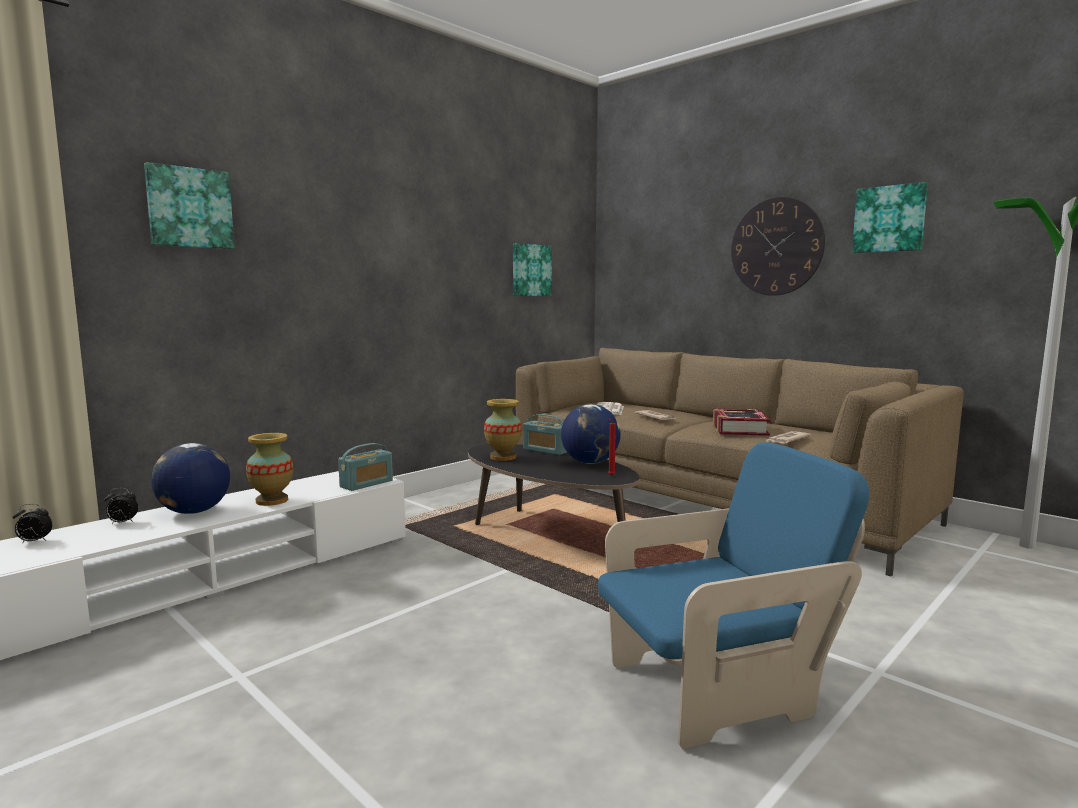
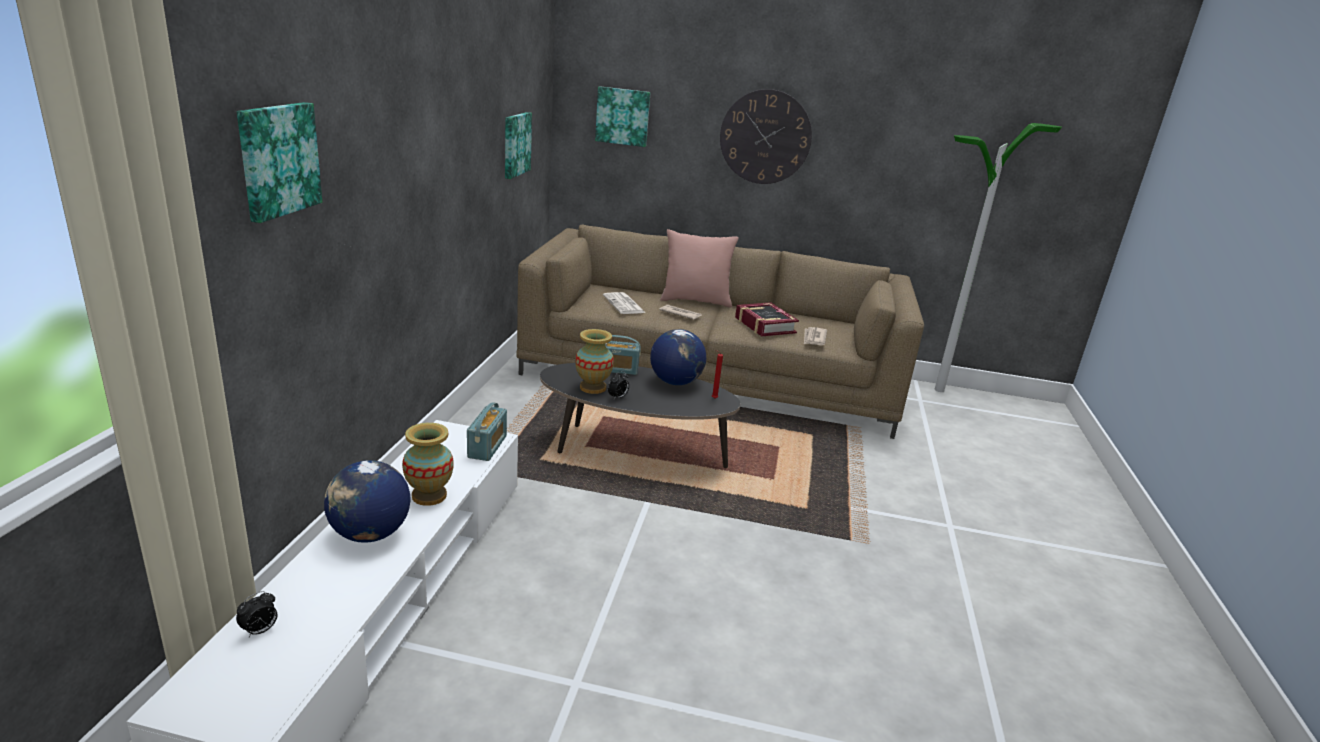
camera: 35 degrees left, 15 degrees up
alarm clock [104,488,139,524] -> alarm clock moved to [608,371,629,399]
blue armchair [598,442,869,749] -> none
picture [852,182,928,253] -> picture moved to [595,86,650,147]
none -> pink pillow [660,229,739,308]

